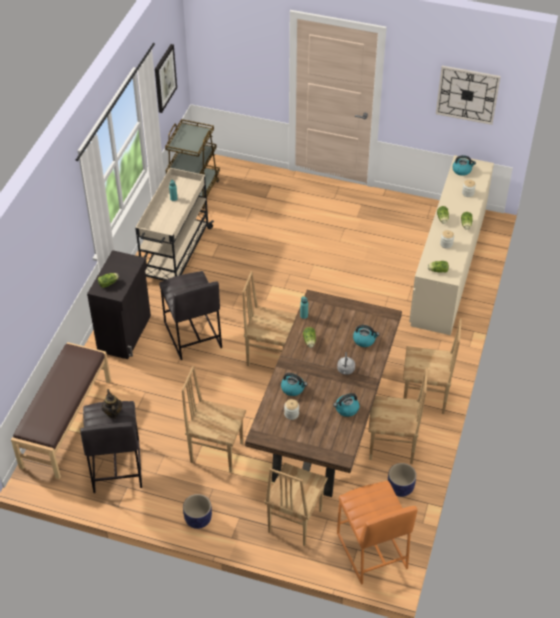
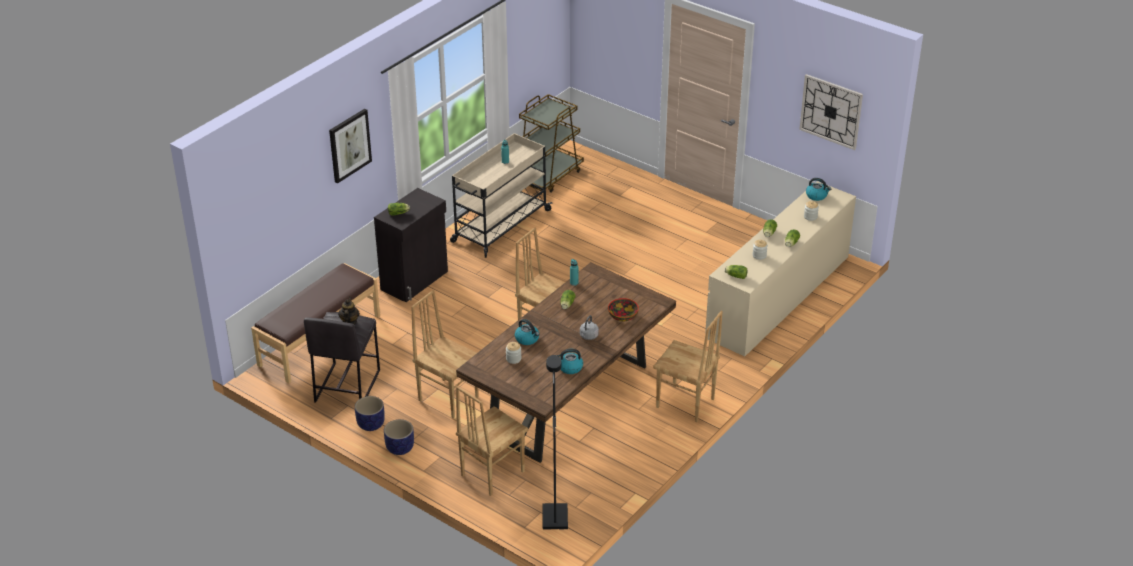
camera: 20 degrees right, 10 degrees down
picture [155,44,177,113] -> picture moved to [329,109,372,184]
grey stool [159,271,222,360] -> none
orange stool [337,481,417,585] -> black floor lamp [543,355,568,530]
kettle [353,325,380,347] -> bowl [608,298,639,322]
brown chair [368,367,428,464] -> none
planter [388,463,416,497] -> planter moved to [355,396,385,431]

